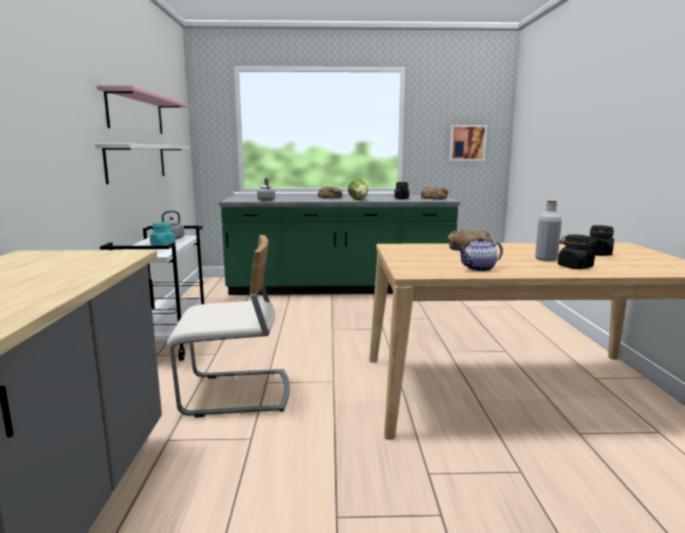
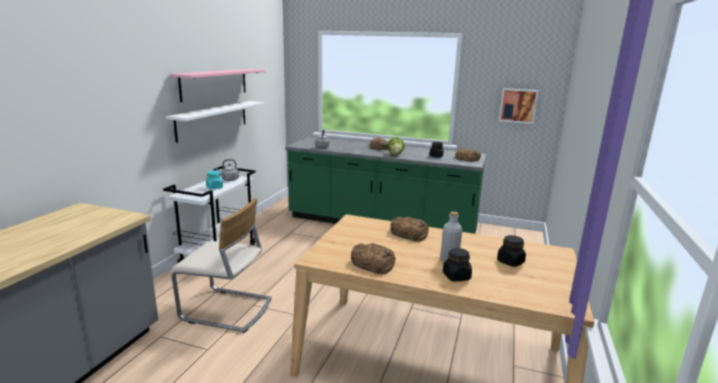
camera: 20 degrees right, 5 degrees up
teapot [457,237,503,271] -> bread [351,243,396,275]

